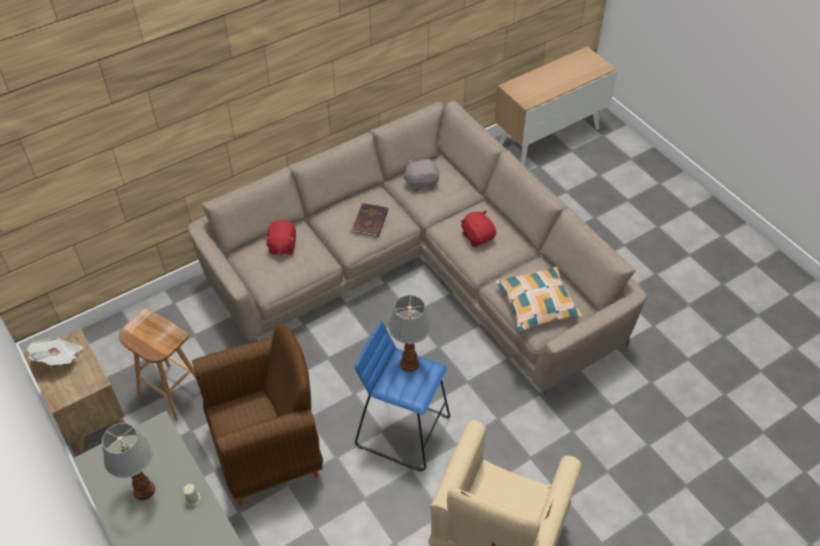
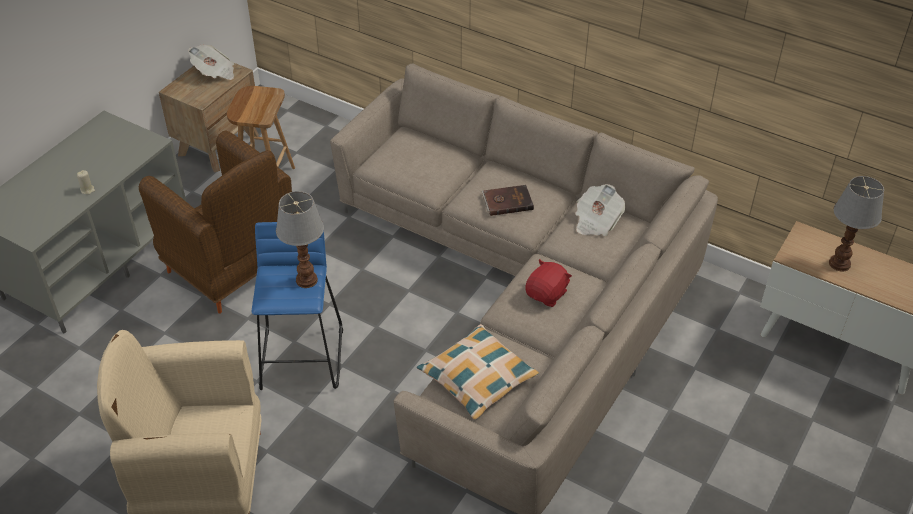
camera: 65 degrees right, 5 degrees down
table lamp [102,423,155,500] -> table lamp moved to [829,176,884,272]
red plush toy [264,220,296,255] -> none
grey plush toy [402,159,439,191] -> newspaper [575,184,625,236]

